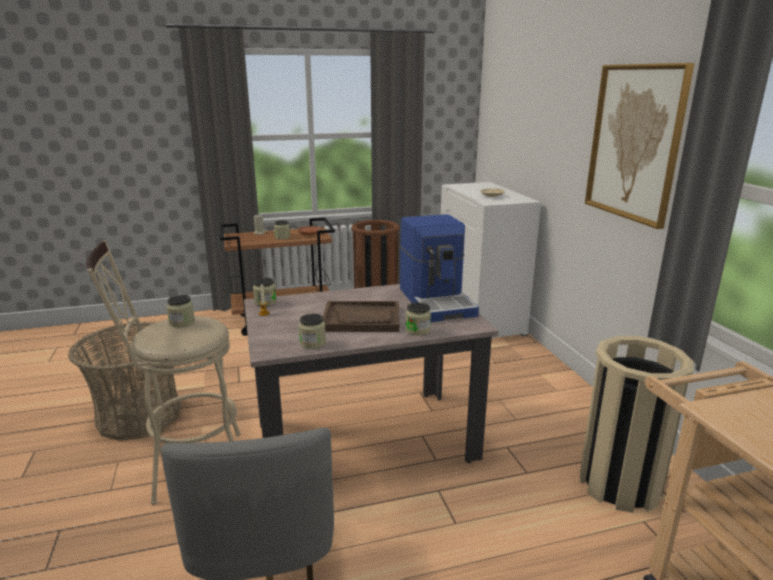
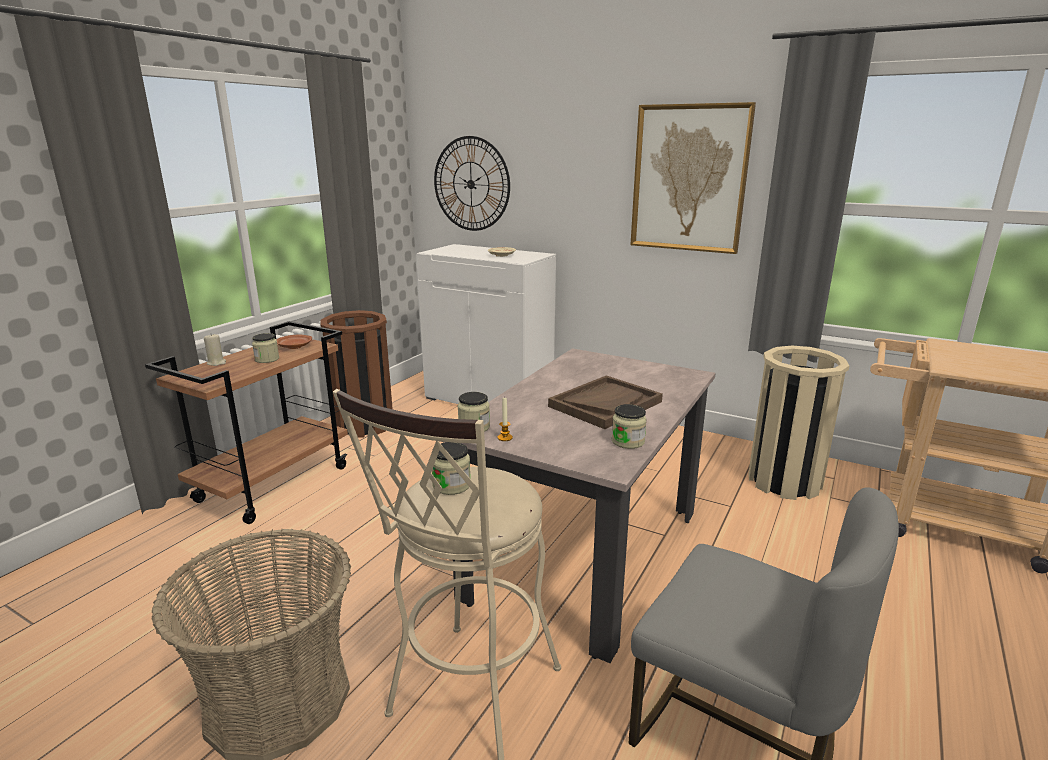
camera: 45 degrees left, 0 degrees up
coffee machine [400,214,479,322] -> none
jar [406,302,431,336] -> none
none -> wall clock [434,136,510,231]

